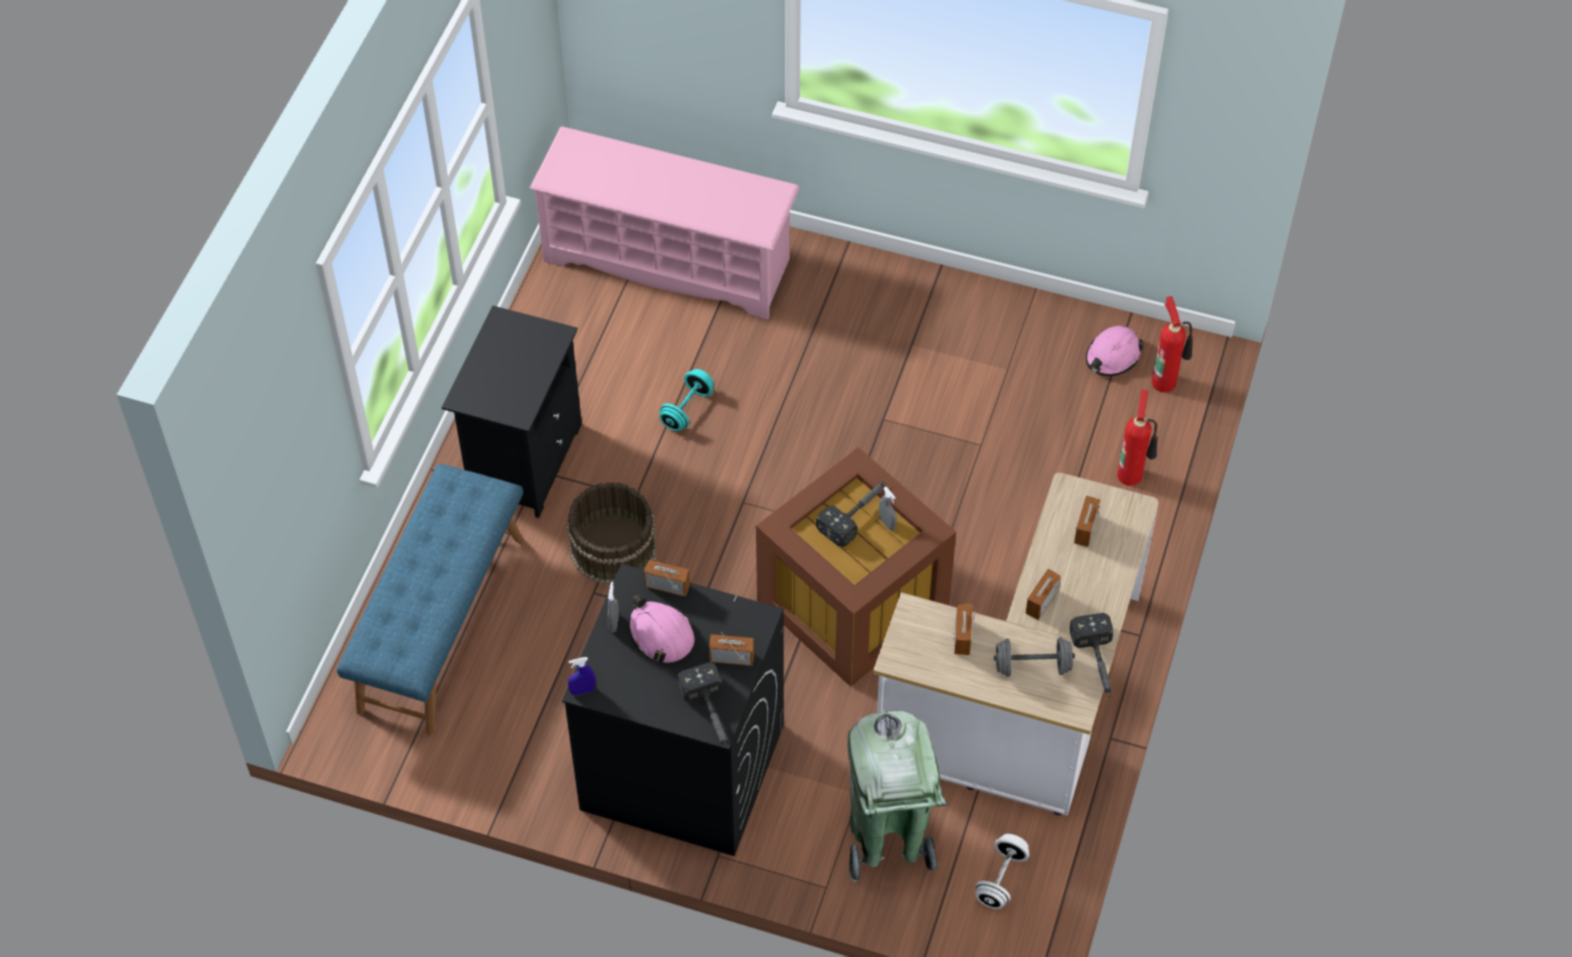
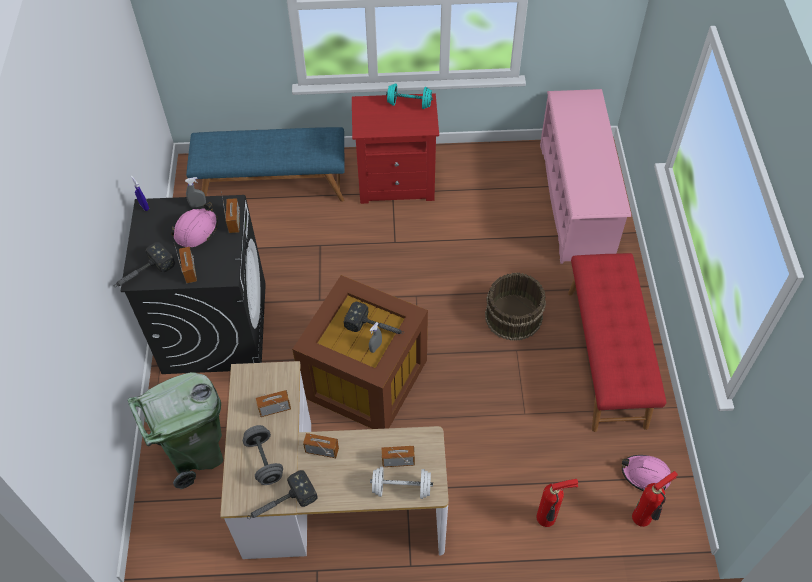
camera: 70 degrees right, 0 degrees up
black nightstand [442,305,582,518] -> red nightstand [352,93,439,204]
brown bucket [567,482,657,585] -> brown bucket moved to [485,273,546,341]
turquoise dumbbell [659,369,714,431] -> turquoise dumbbell moved to [386,83,433,109]
white dumbbell [975,834,1029,909] -> white dumbbell moved to [370,467,433,499]
none -> red bench [568,253,666,432]

